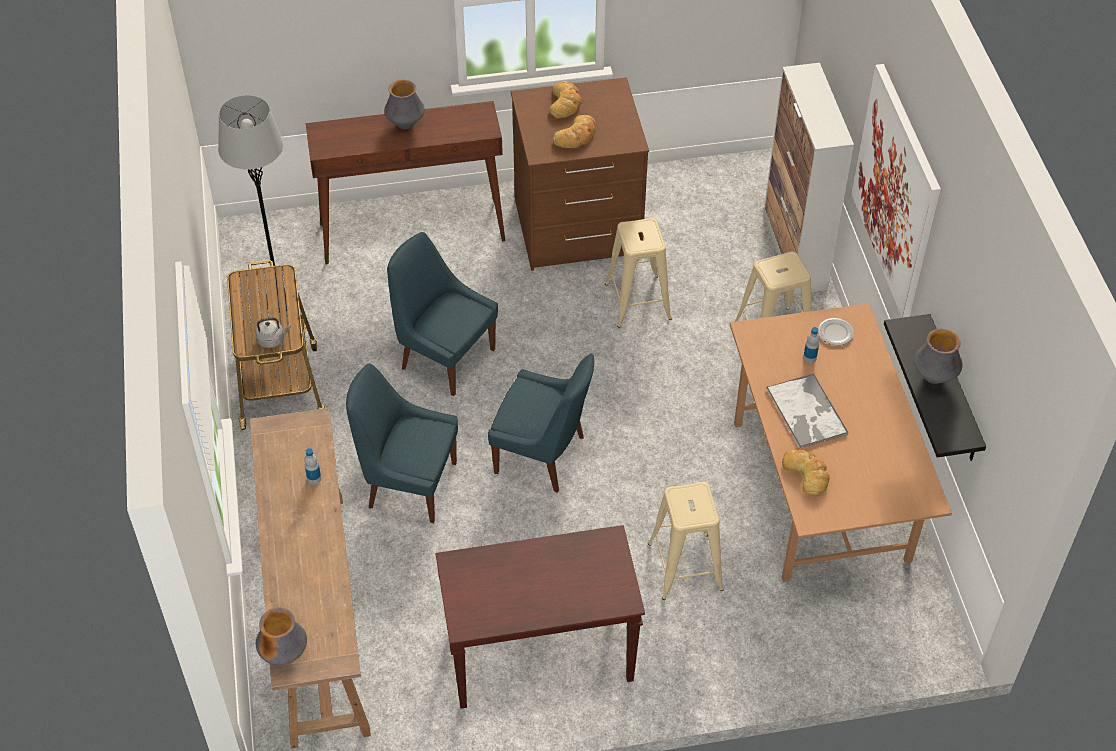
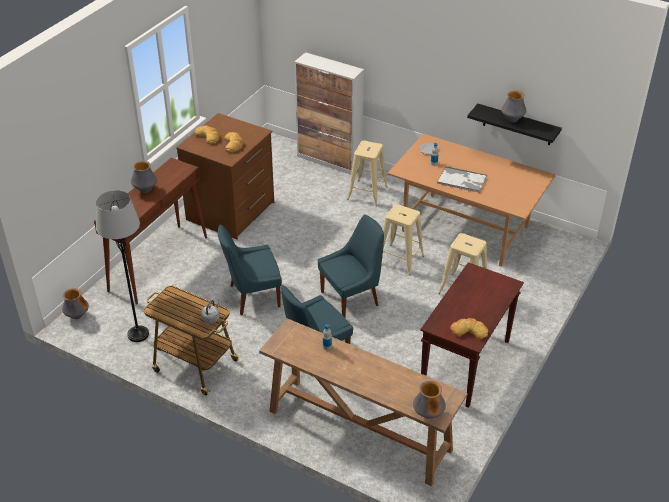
camera: 50 degrees left, 10 degrees down
beige stool [605,218,672,328] -> beige stool moved to [383,204,424,275]
bread [782,449,830,497] -> bread moved to [450,318,488,339]
picture [852,64,941,318] -> none
none -> vase [62,288,89,319]

